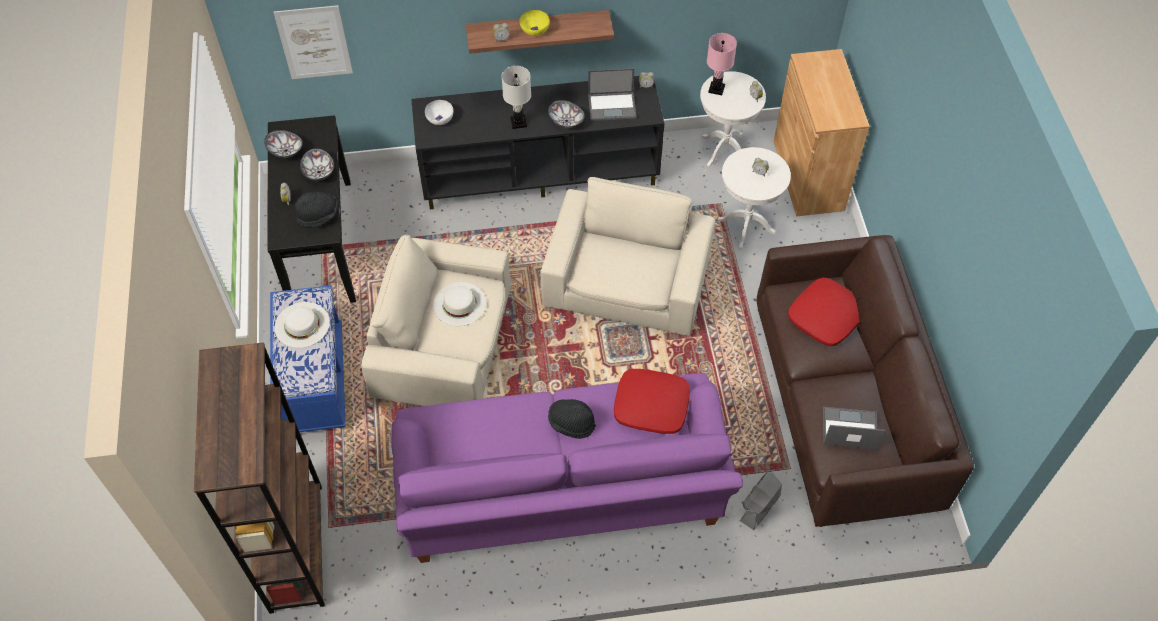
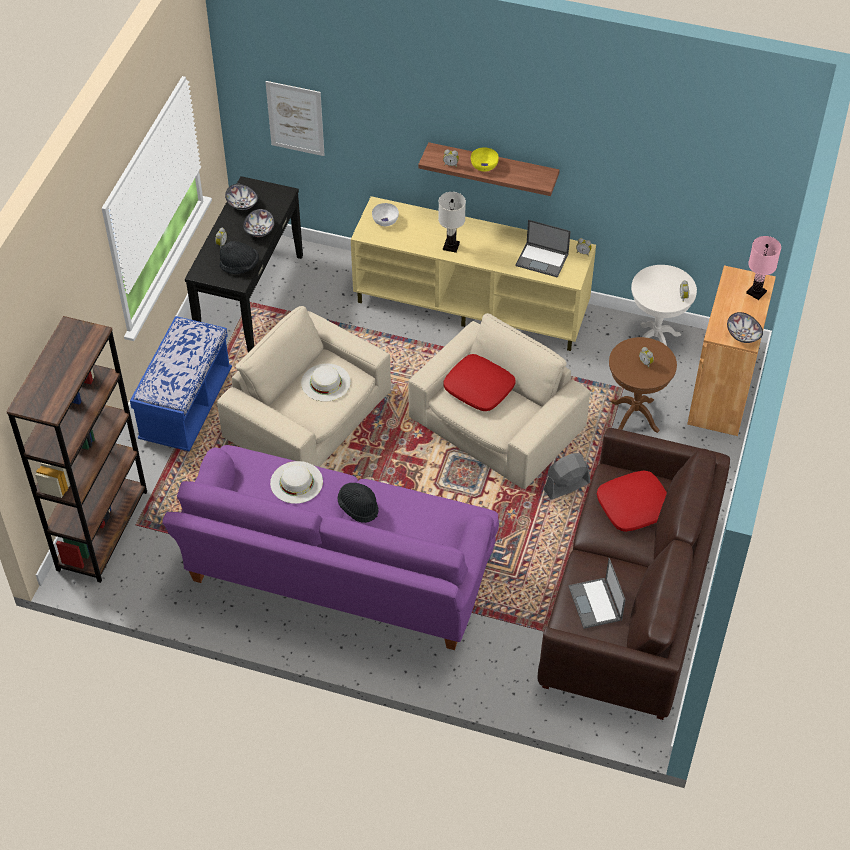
camera: 25 degrees right, 5 degrees down
white hat [275,302,330,348] -> white hat moved to [270,461,323,504]
black tv stand [411,76,664,209] -> beige tv stand [351,196,596,351]
bowl [548,100,585,128] -> bowl moved to [727,312,763,343]
red pillow [614,369,690,434] -> red pillow moved to [443,354,516,411]
pink table lamp [707,33,737,95] -> pink table lamp moved to [746,236,781,300]
white side table [718,147,791,249] -> brown side table [609,337,677,433]
grey fan [740,472,782,530] -> grey fan moved to [544,453,590,500]
laptop [823,407,886,449] -> laptop turned 135 degrees counterclockwise [568,558,626,629]

